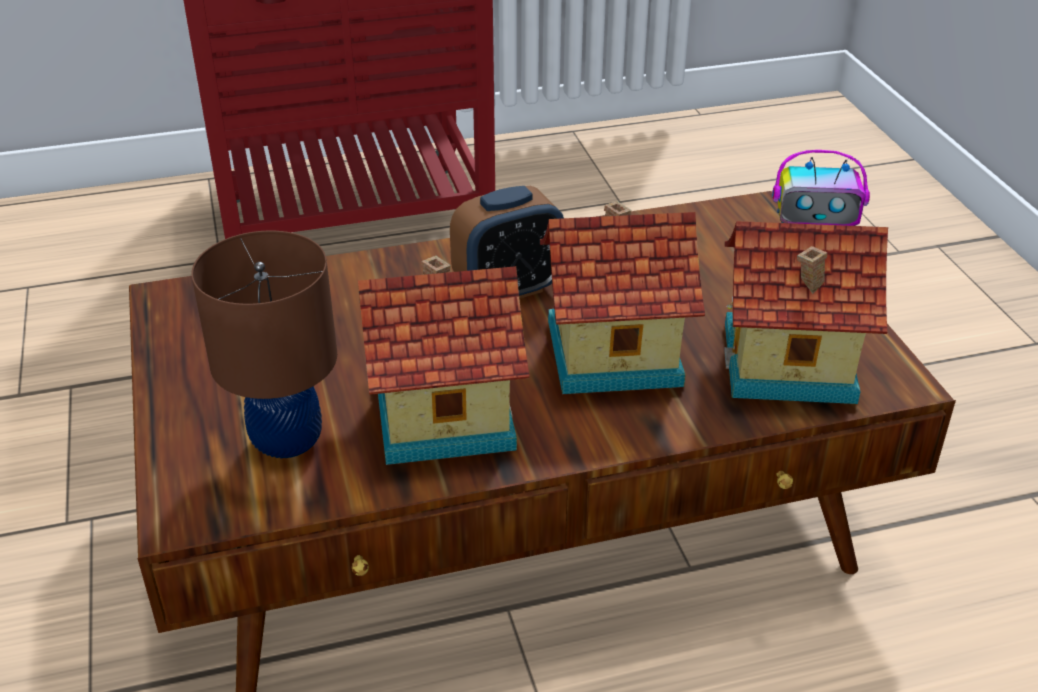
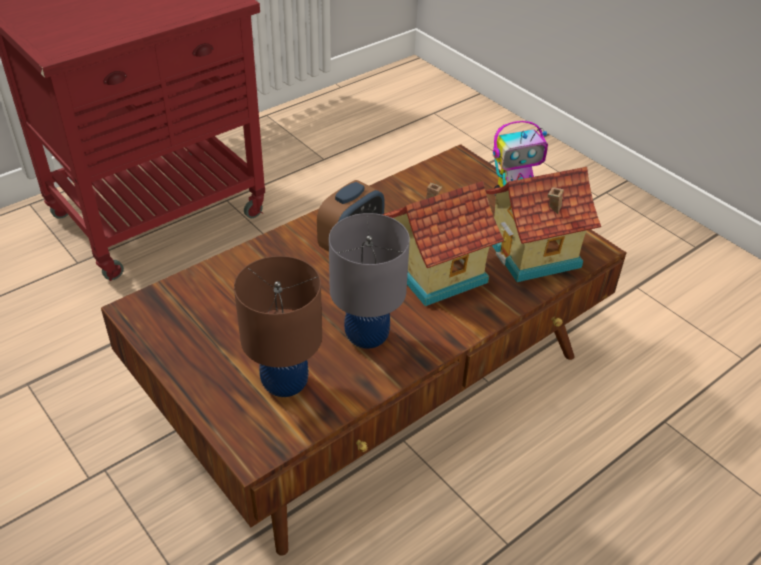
camera: 25 degrees left, 5 degrees up
toy house [358,256,530,465] -> grey table lamp [329,213,410,349]

